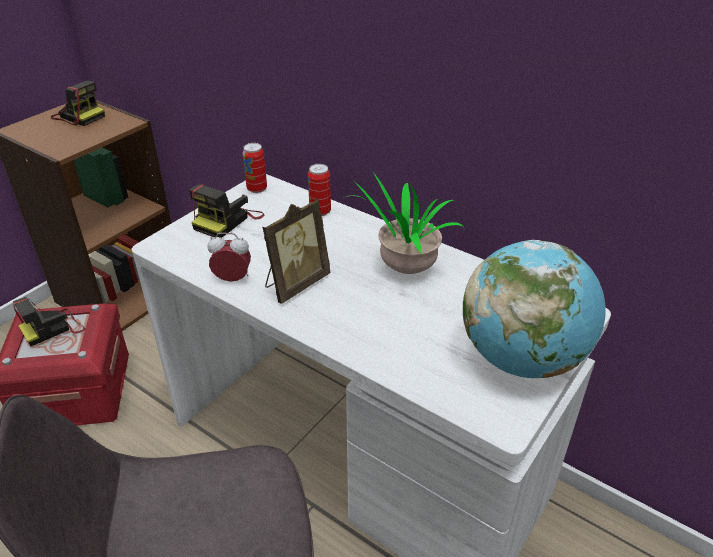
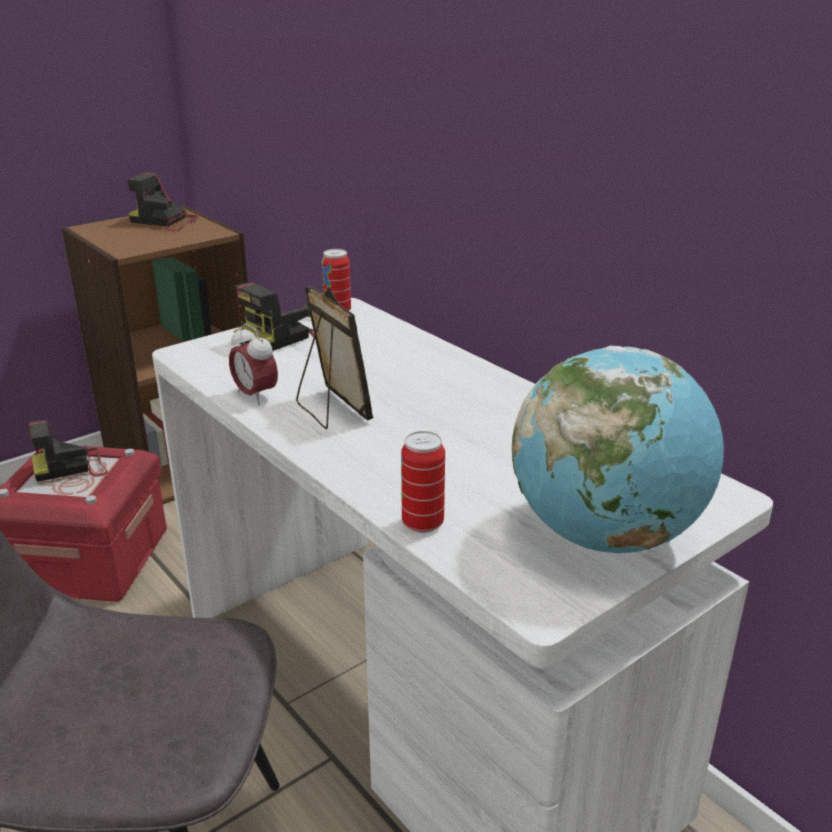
camera: 15 degrees right, 10 degrees down
camera [51,80,105,126] -> camera turned 150 degrees clockwise [127,172,199,232]
alarm clock [208,233,251,281] -> alarm clock turned 150 degrees counterclockwise [229,323,278,405]
picture frame [262,199,330,304] -> picture frame turned 90 degrees counterclockwise [296,285,373,429]
can [308,164,331,216] -> can moved to [401,431,445,533]
potted plant [346,172,464,274] -> none

